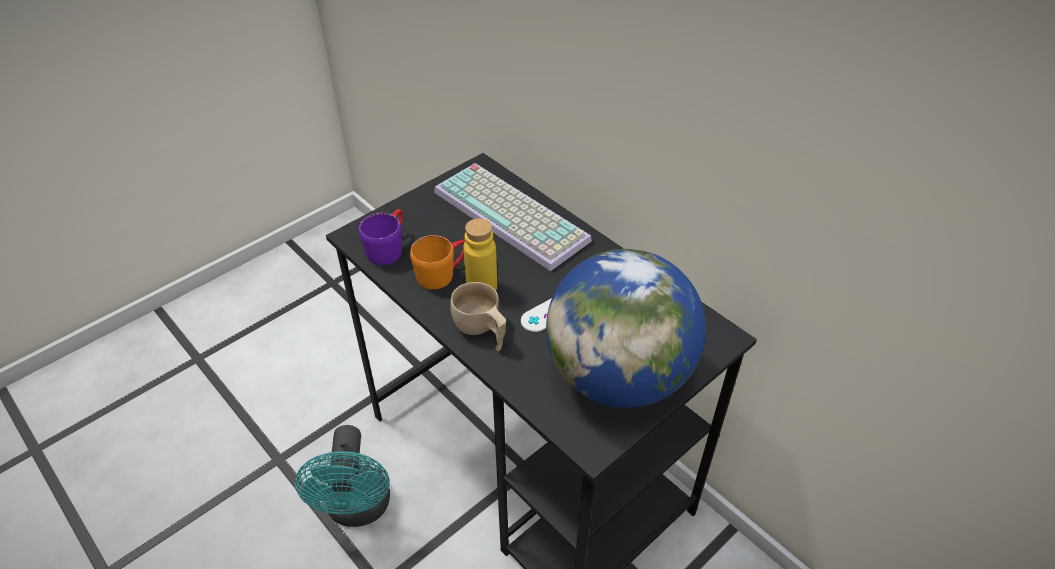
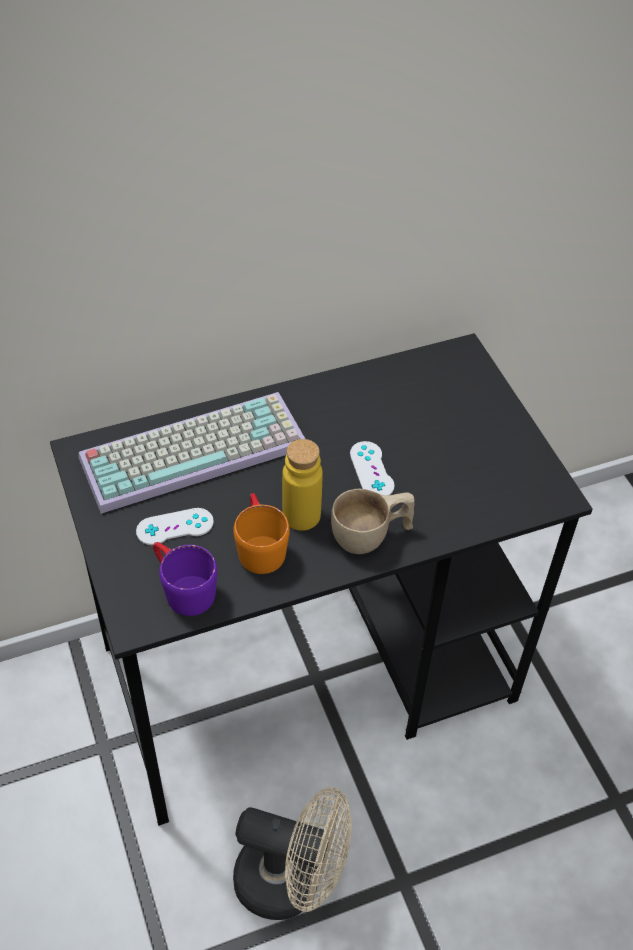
camera: 70 degrees left, 5 degrees up
turquoise fan [295,425,390,527] -> beige fan [233,787,352,920]
globe [546,249,706,408] -> none
none -> white game controller [136,508,214,545]

